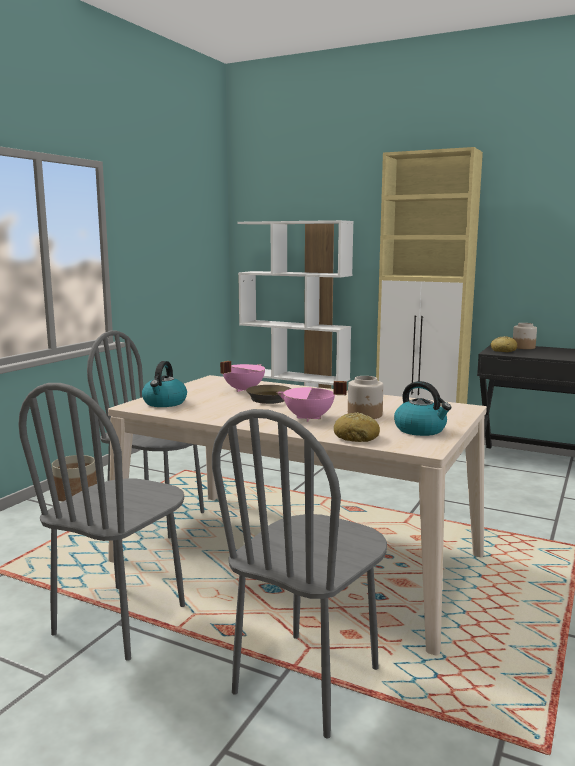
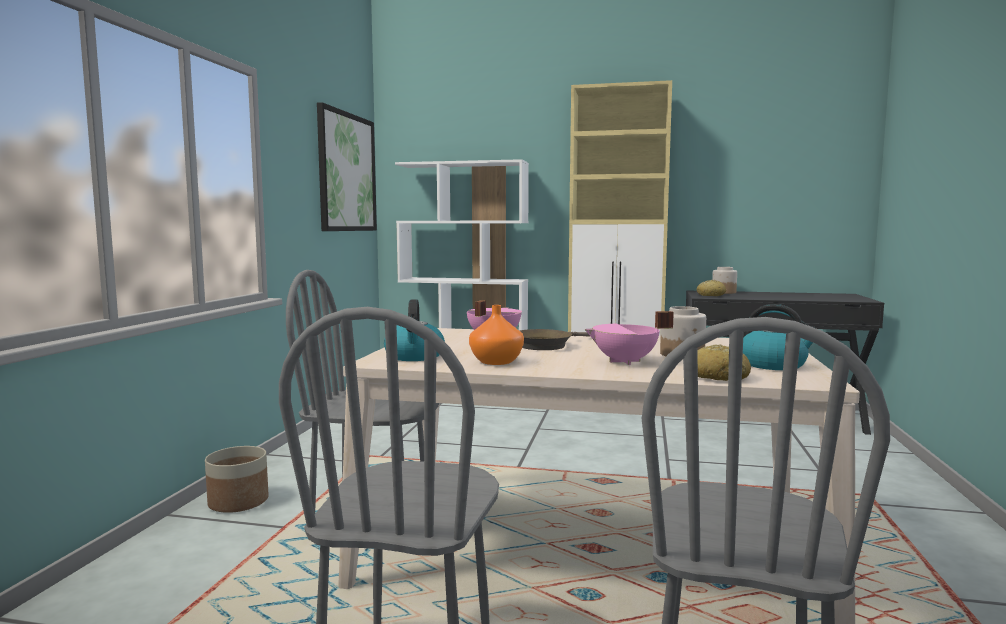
camera: 15 degrees left, 5 degrees down
none -> picture [317,102,377,231]
none -> orange vase [469,305,524,365]

